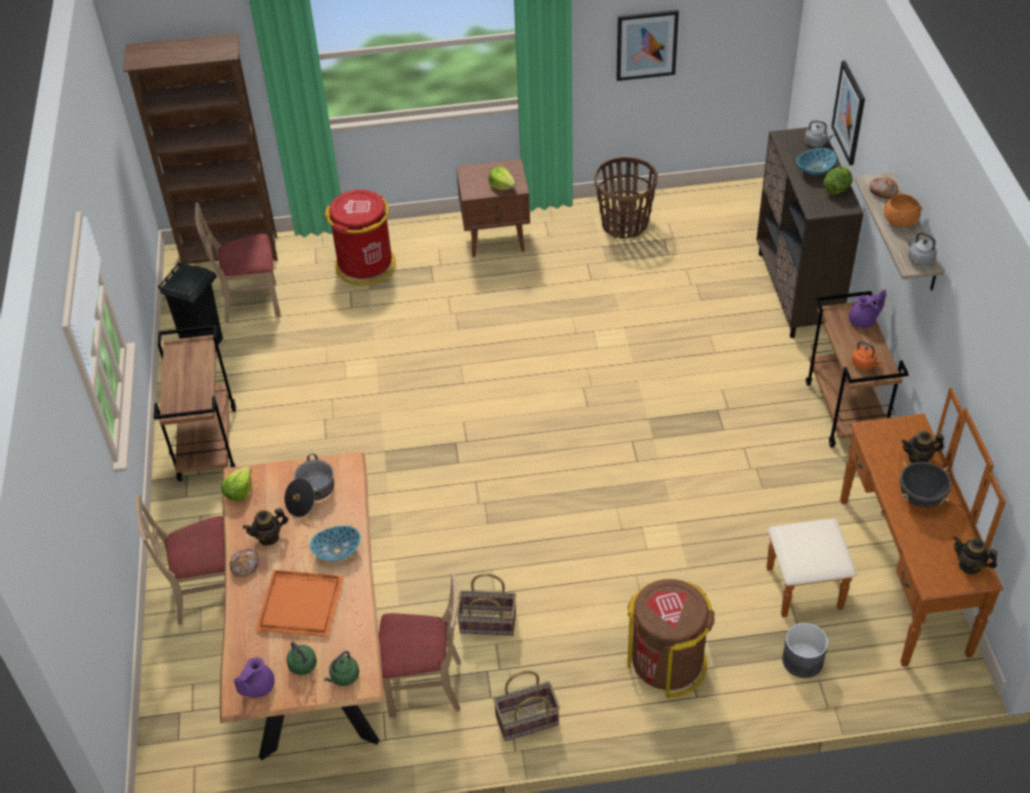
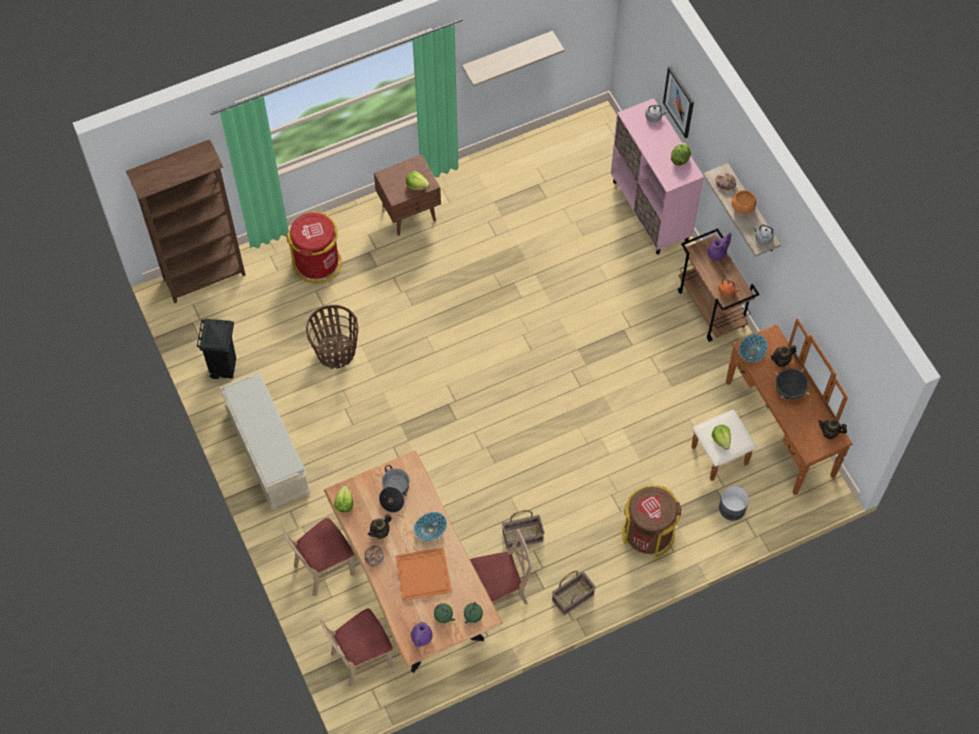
camera: 20 degrees left, 15 degrees up
brown cart [154,325,236,481] -> beige bench [219,371,312,510]
beige chair [195,202,281,323] -> beige chair moved to [320,608,393,687]
basket [594,157,658,239] -> basket moved to [306,305,358,369]
picture [616,10,679,81] -> shelf [462,31,565,87]
brown cabinet [756,126,864,338] -> pink cabinet [611,98,704,254]
bowl [796,148,836,175] -> bowl moved to [739,334,768,362]
none -> lettuce [712,425,731,450]

